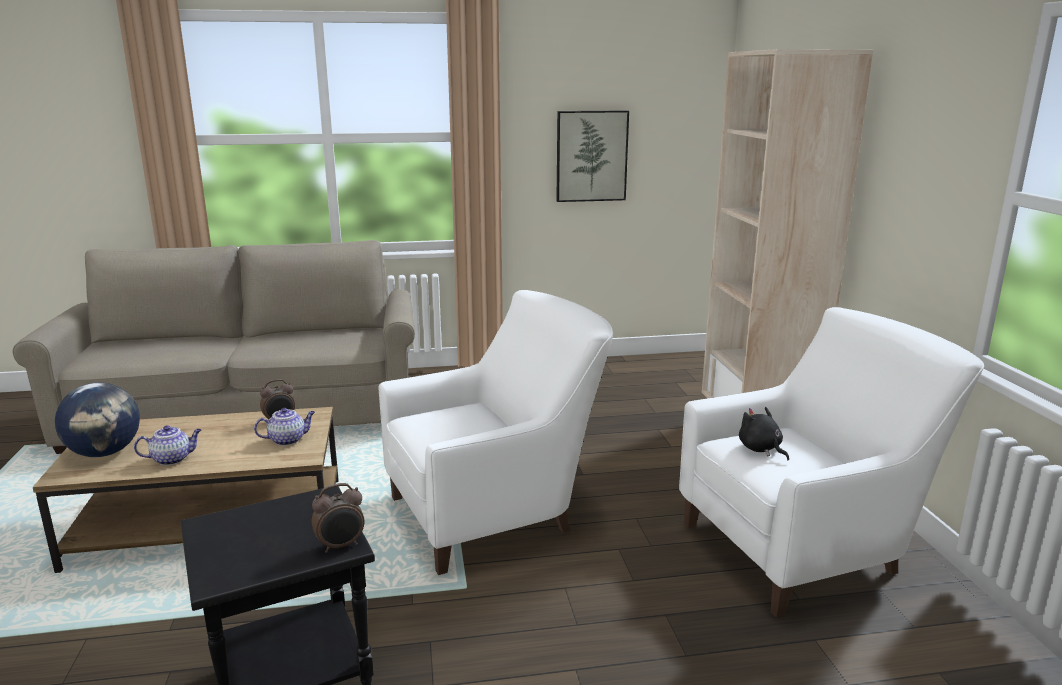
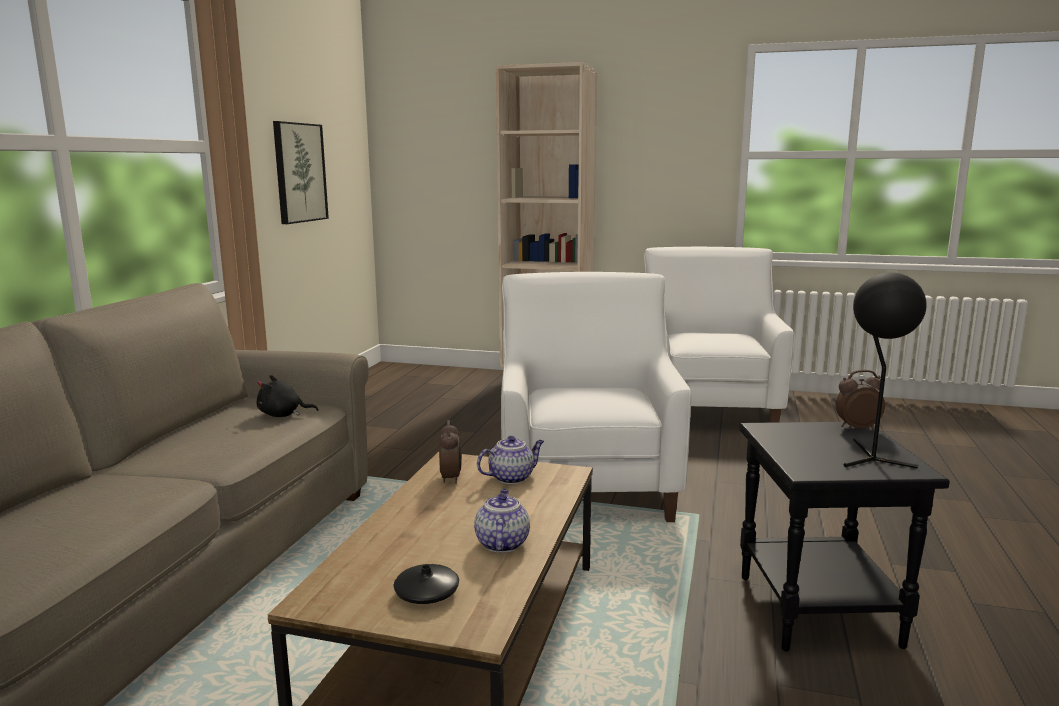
camera: 65 degrees left, 5 degrees down
globe [55,383,140,457] -> black vase [393,564,459,604]
teapot [254,408,315,446] -> teapot turned 60 degrees clockwise [477,436,544,484]
alarm clock [312,483,364,553] -> alarm clock turned 90 degrees counterclockwise [835,370,885,430]
black plush toy [739,407,789,460] -> black plush toy moved to [256,375,319,417]
none -> black table lamp [844,273,927,469]

